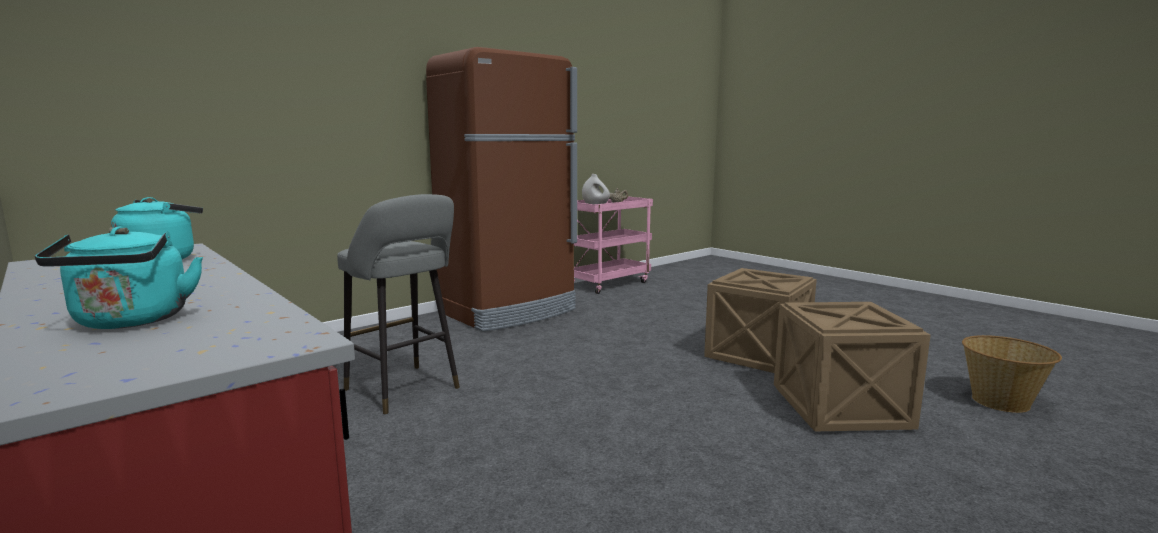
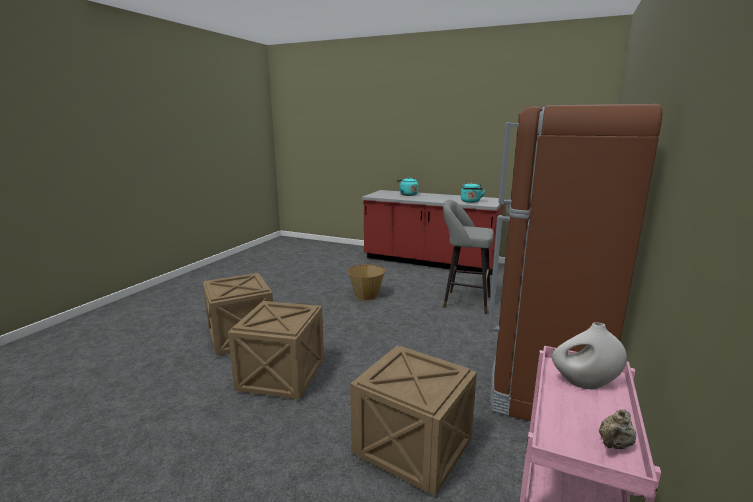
camera: 155 degrees right, 5 degrees up
basket [962,335,1062,413] -> basket moved to [347,264,385,301]
none -> crate [350,346,477,496]

